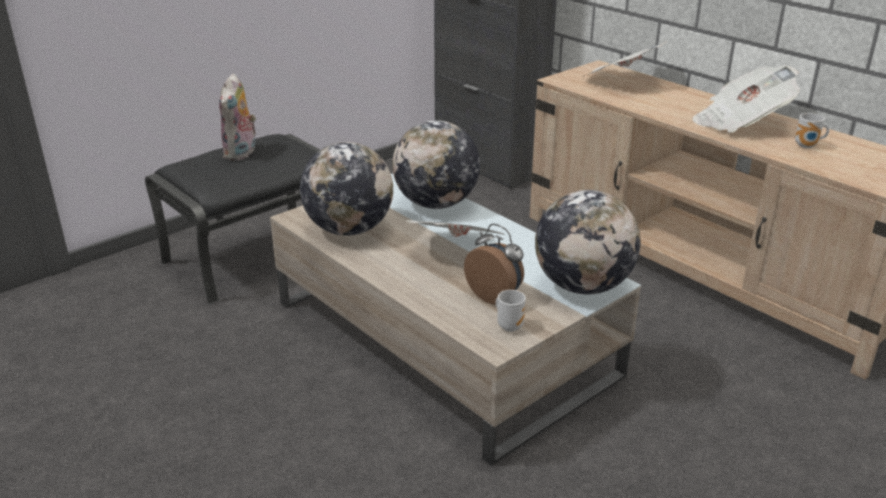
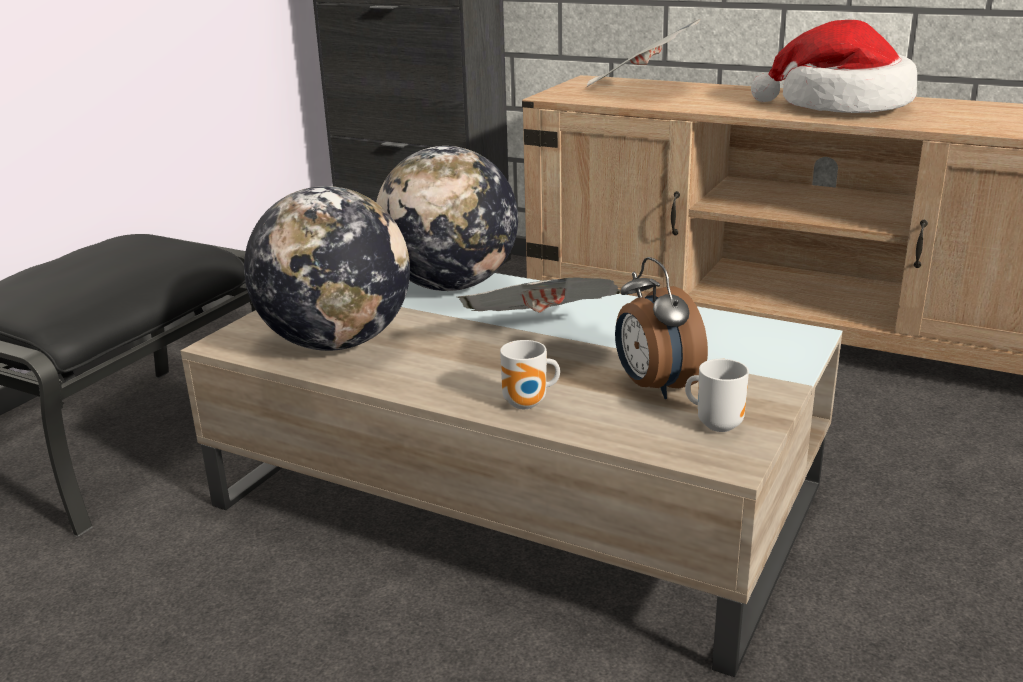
camera: 20 degrees left, 5 degrees down
plush toy [219,74,256,161] -> none
alarm clock [464,224,524,304] -> alarm clock turned 135 degrees counterclockwise [615,257,708,399]
globe [535,190,640,294] -> none
newspaper [692,66,800,133] -> hat [751,20,917,113]
mug [795,113,829,148] -> mug moved to [500,340,560,409]

